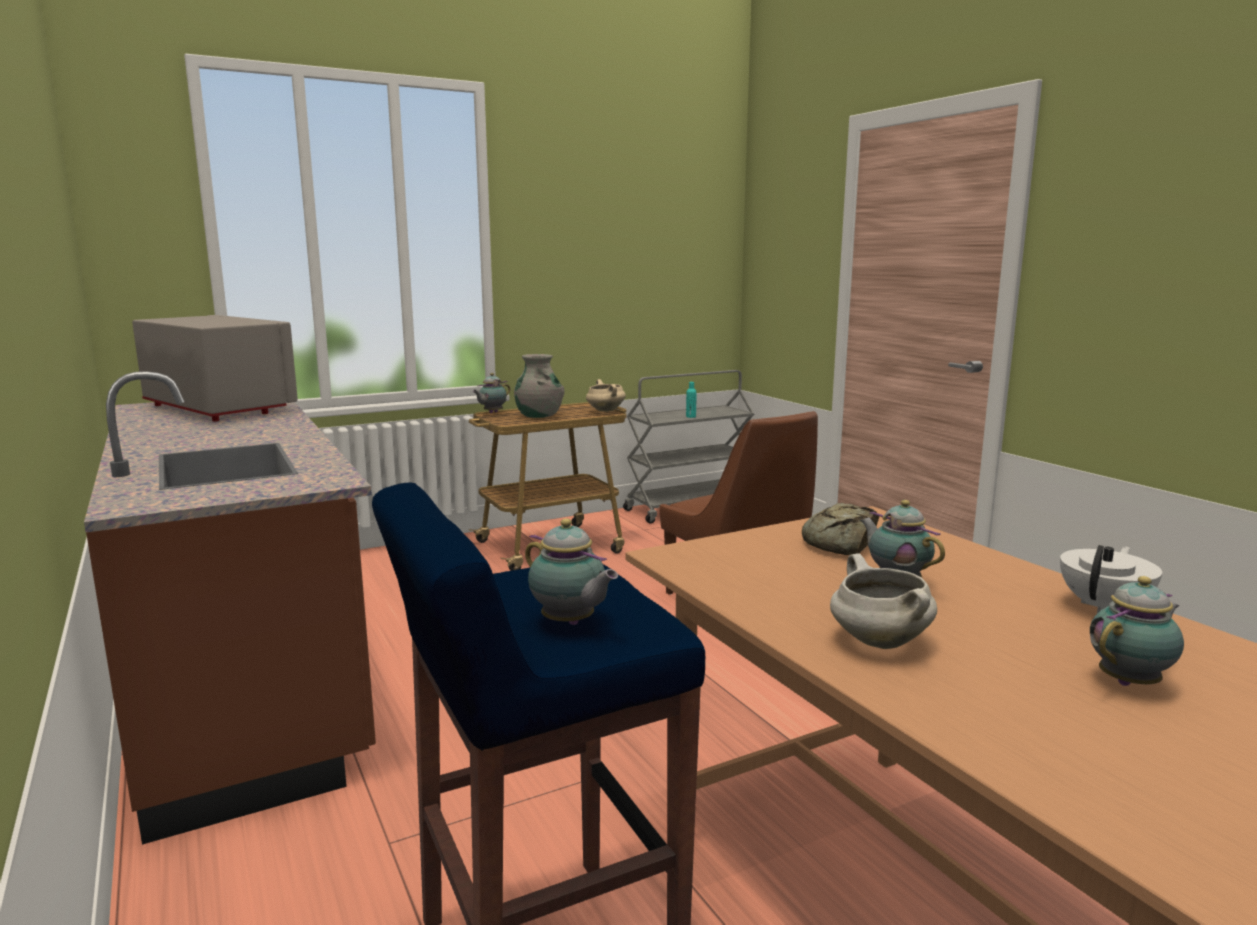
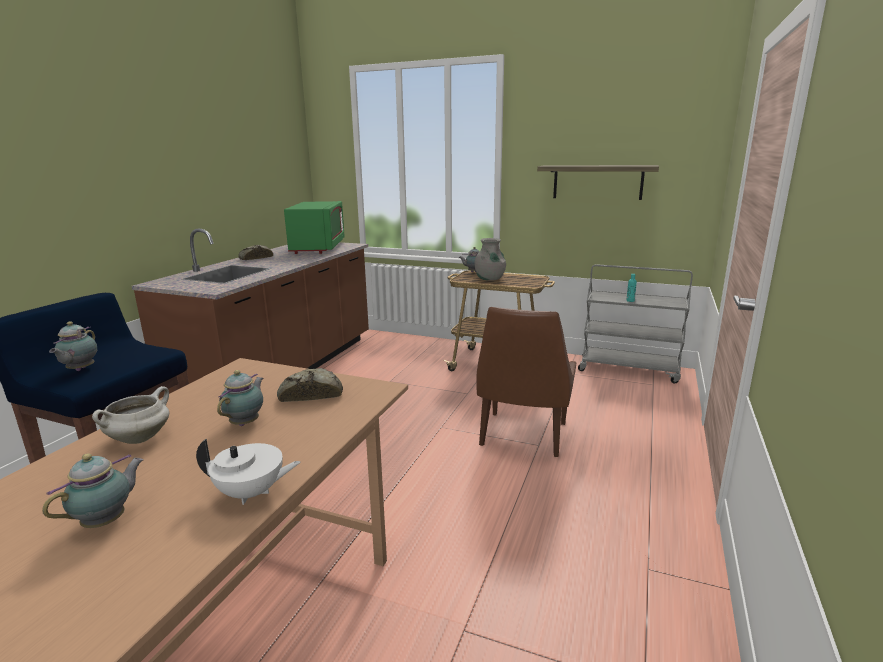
camera: 50 degrees right, 5 degrees up
grey microwave [132,315,298,422] -> green microwave [284,201,345,254]
beige cooking pot [586,379,626,412] -> none
teapot [1090,576,1184,686] -> teapot turned 75 degrees counterclockwise [42,453,144,528]
none -> bread [239,245,273,260]
none -> shelf [537,165,659,200]

